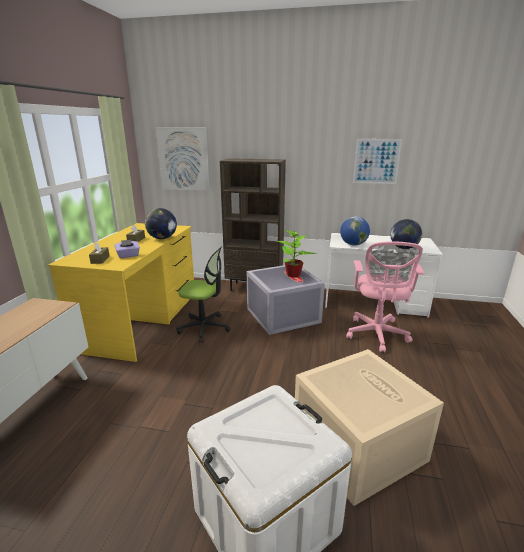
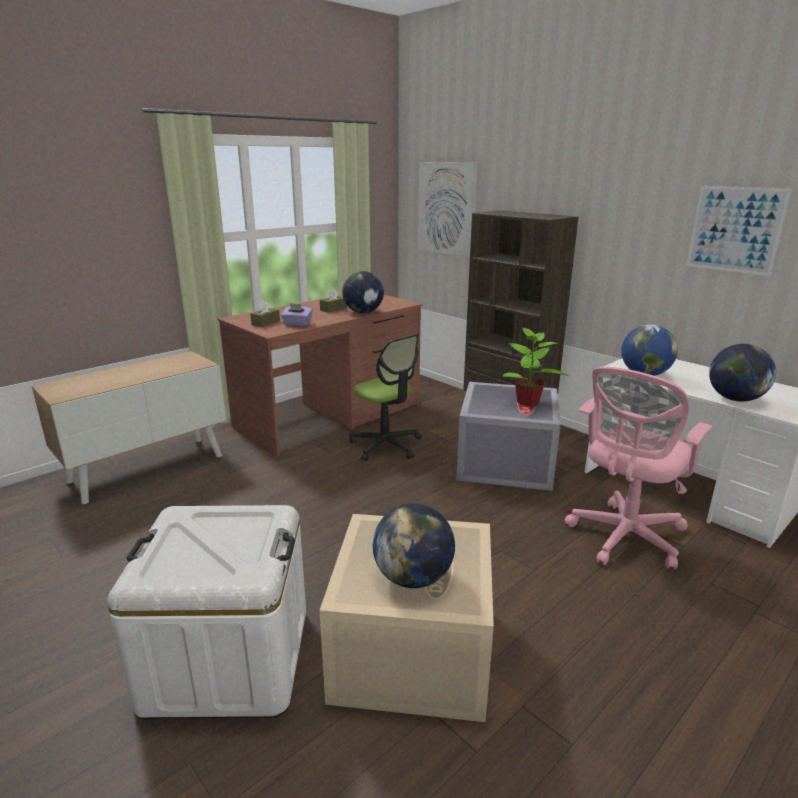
camera: 35 degrees right, 0 degrees up
yellow desk [48,223,194,362] -> brown desk [218,295,423,457]
none -> globe [373,503,455,588]

